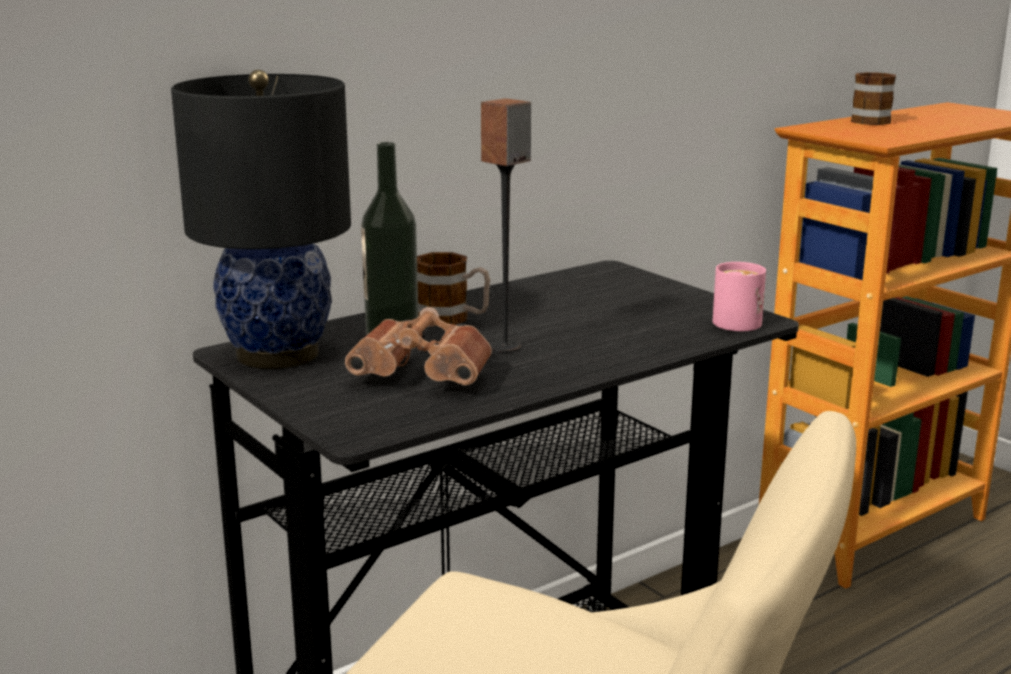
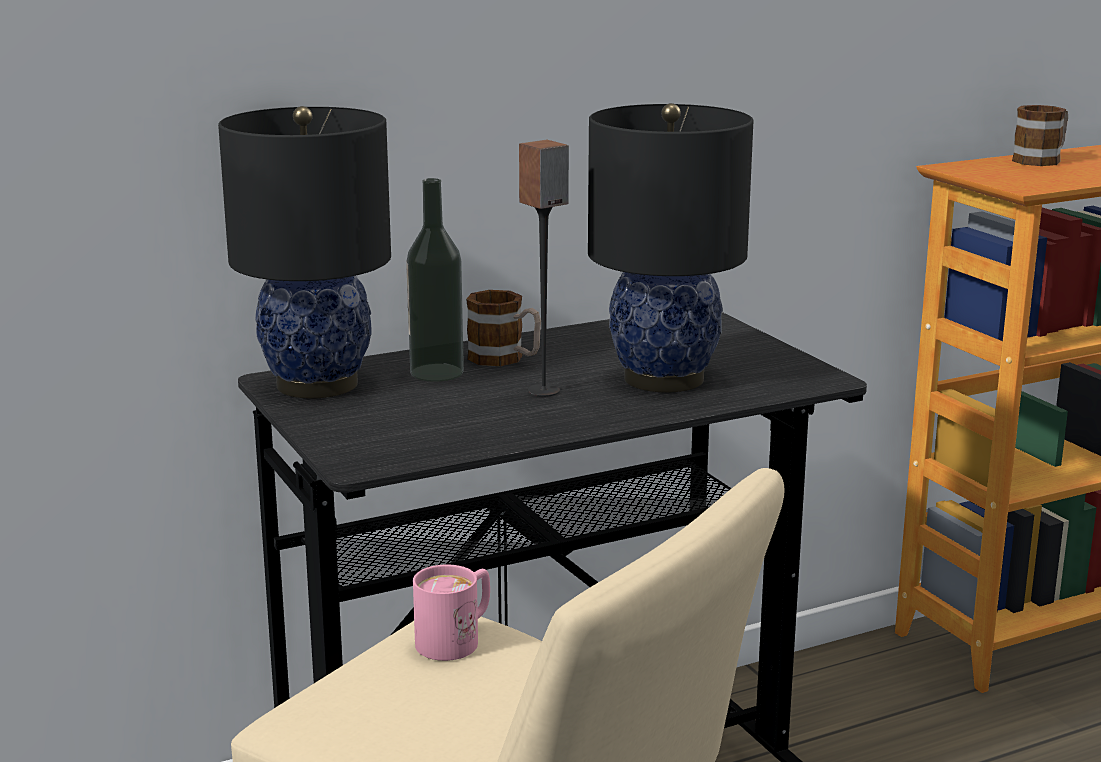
camera: 10 degrees right, 0 degrees up
brown binoculars [345,307,492,385] -> none
pink mug [713,262,766,331] -> pink mug moved to [413,565,490,661]
none -> black table lamp [588,103,753,393]

